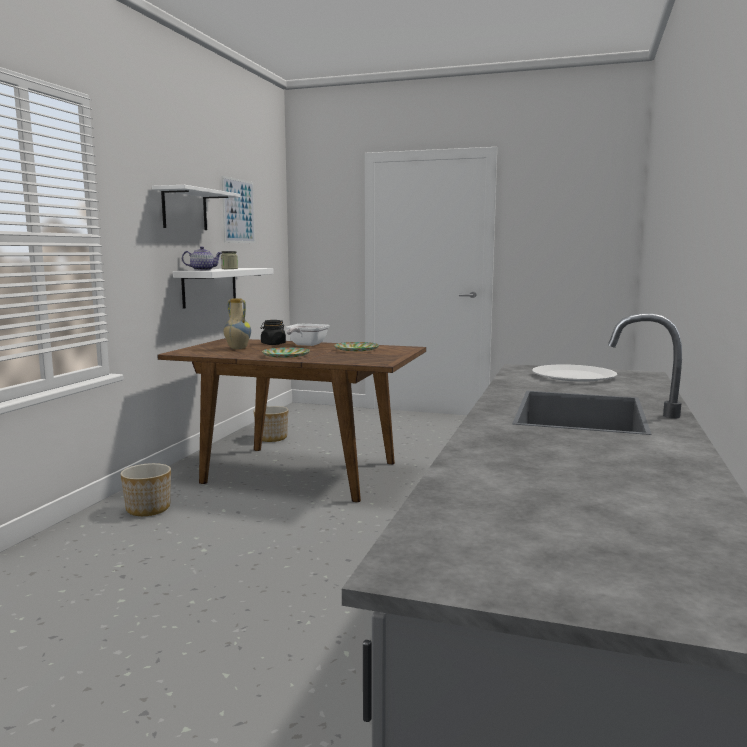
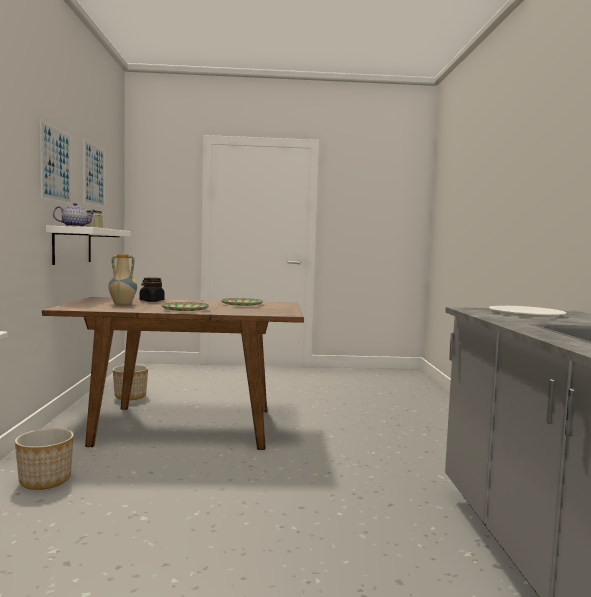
camera: 20 degrees left, 5 degrees down
white shelf [152,185,241,230] -> picture [40,119,72,205]
frying pan [286,324,330,346] -> none

